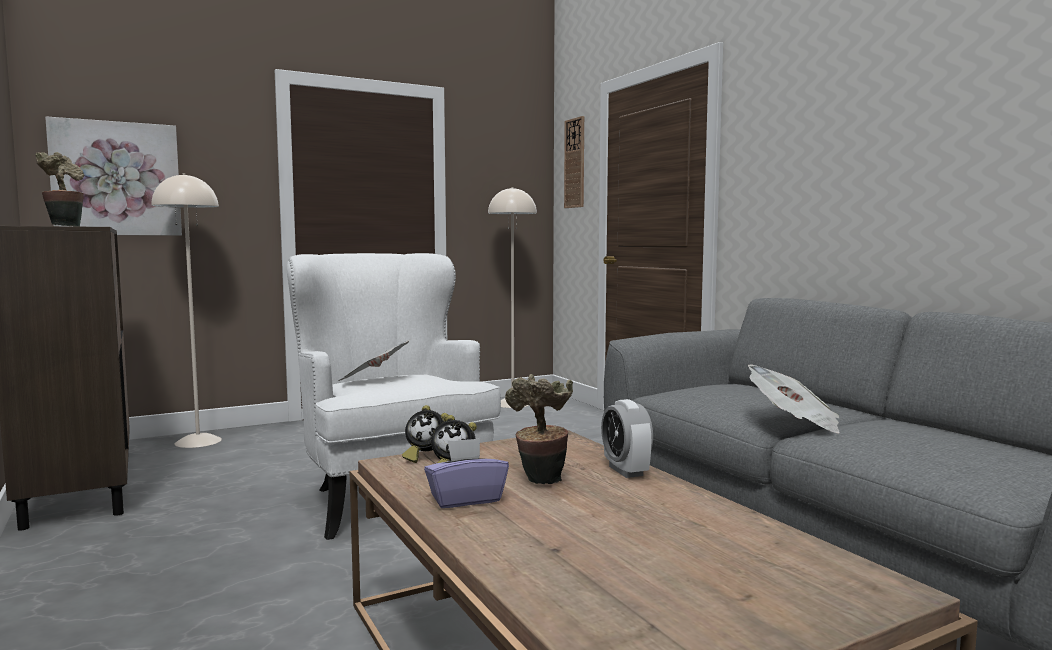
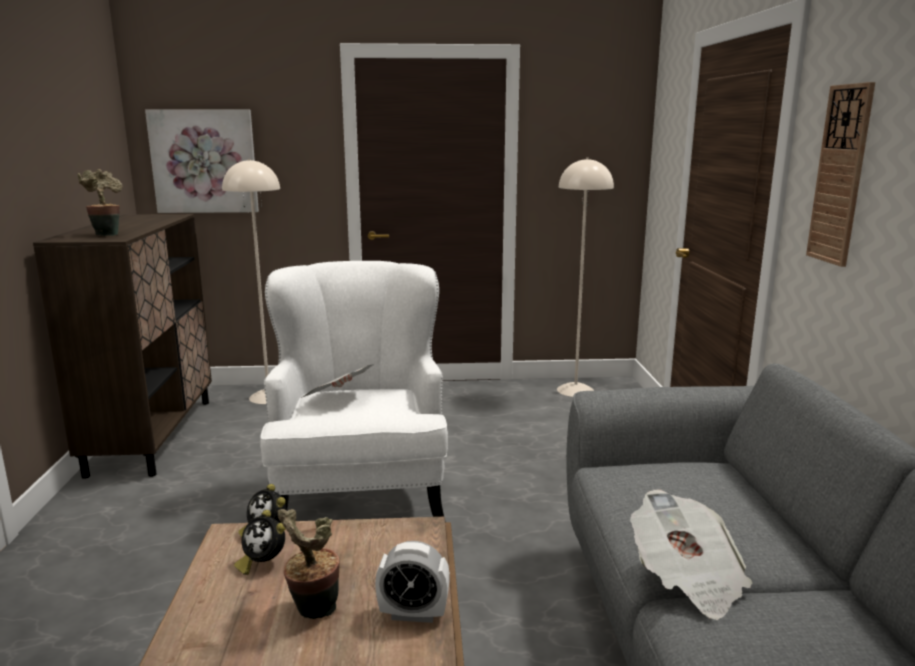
camera: 25 degrees right, 10 degrees up
purple tissue box [424,438,509,508] -> none
wall clock [564,116,584,208] -> wall clock moved to [806,82,875,267]
alarm clock [601,399,653,478] -> alarm clock turned 90 degrees counterclockwise [375,541,450,623]

